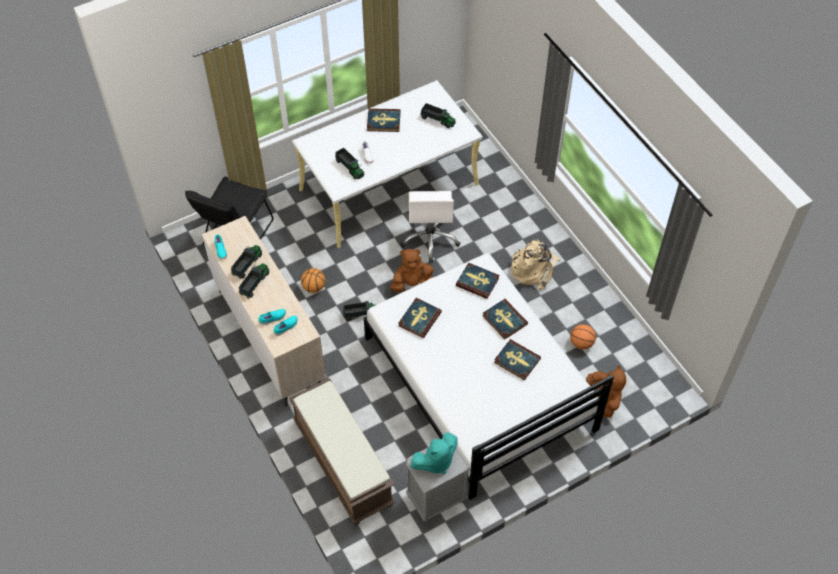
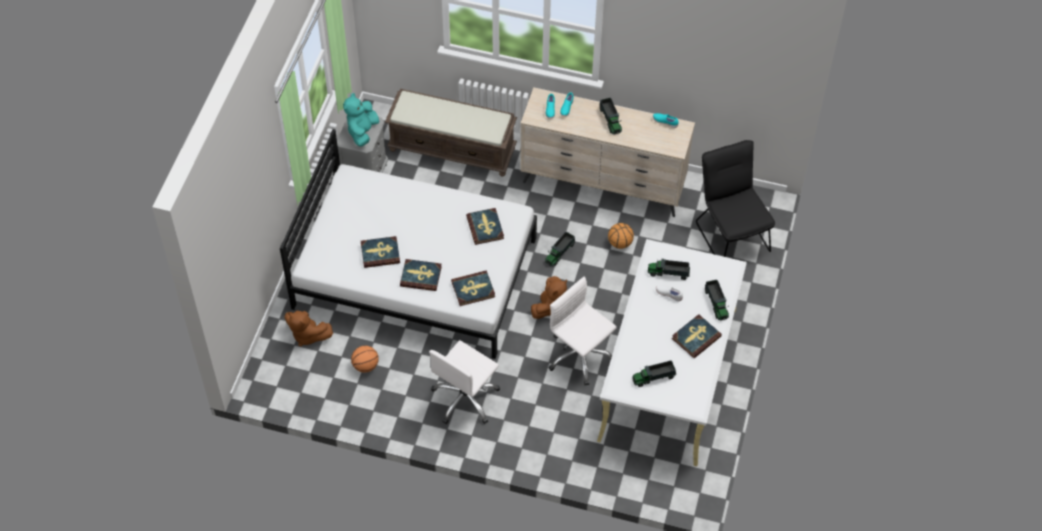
camera: 135 degrees right, 0 degrees up
toy truck [231,245,262,280] -> toy truck moved to [705,280,729,320]
beige backpack [511,239,561,290] -> white office chair [429,340,500,424]

